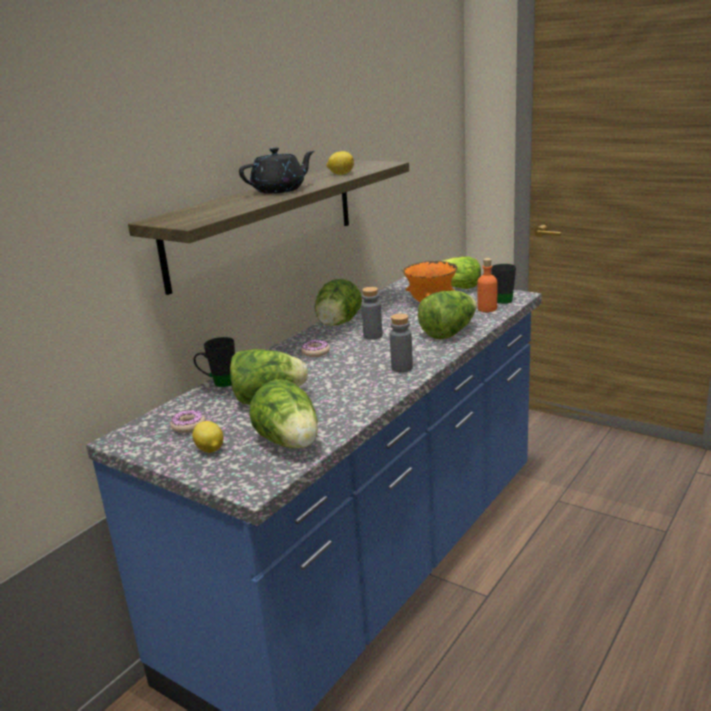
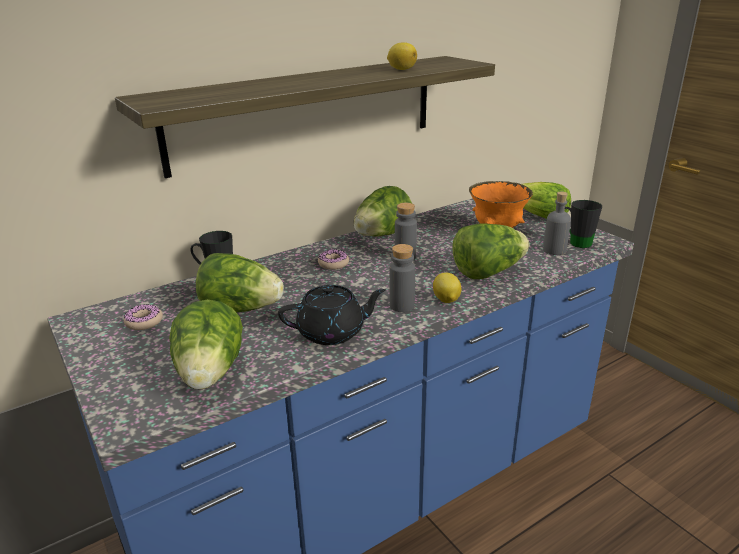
camera: 20 degrees right, 5 degrees up
lemon [192,421,224,453] -> lemon moved to [433,273,461,303]
black teapot [239,147,314,194] -> black teapot moved to [278,285,386,345]
orange bottle [477,258,497,312] -> grey bottle [543,192,571,255]

